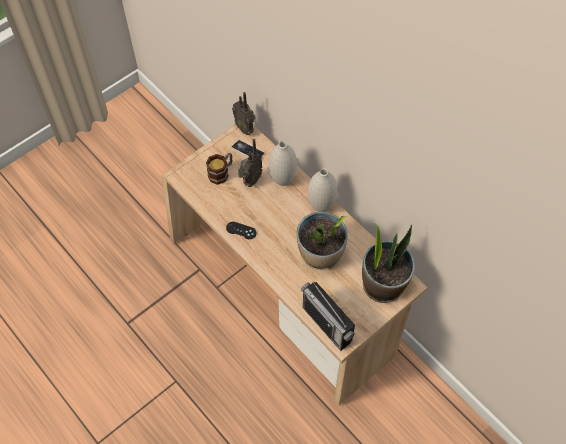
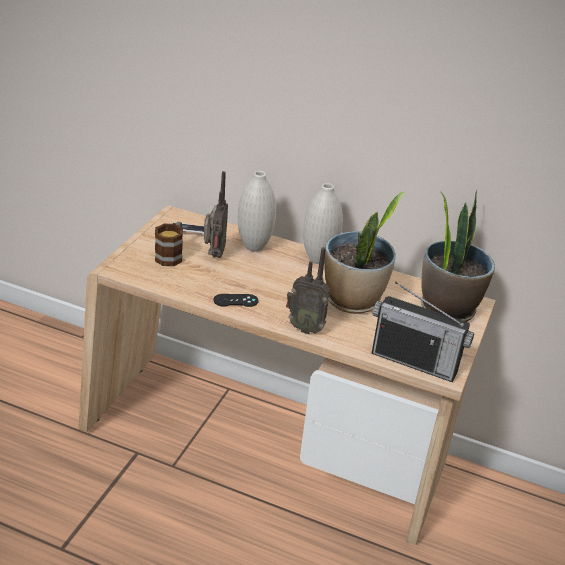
camera: 30 degrees left, 25 degrees down
radio [232,92,255,135] -> radio moved to [286,247,330,334]

